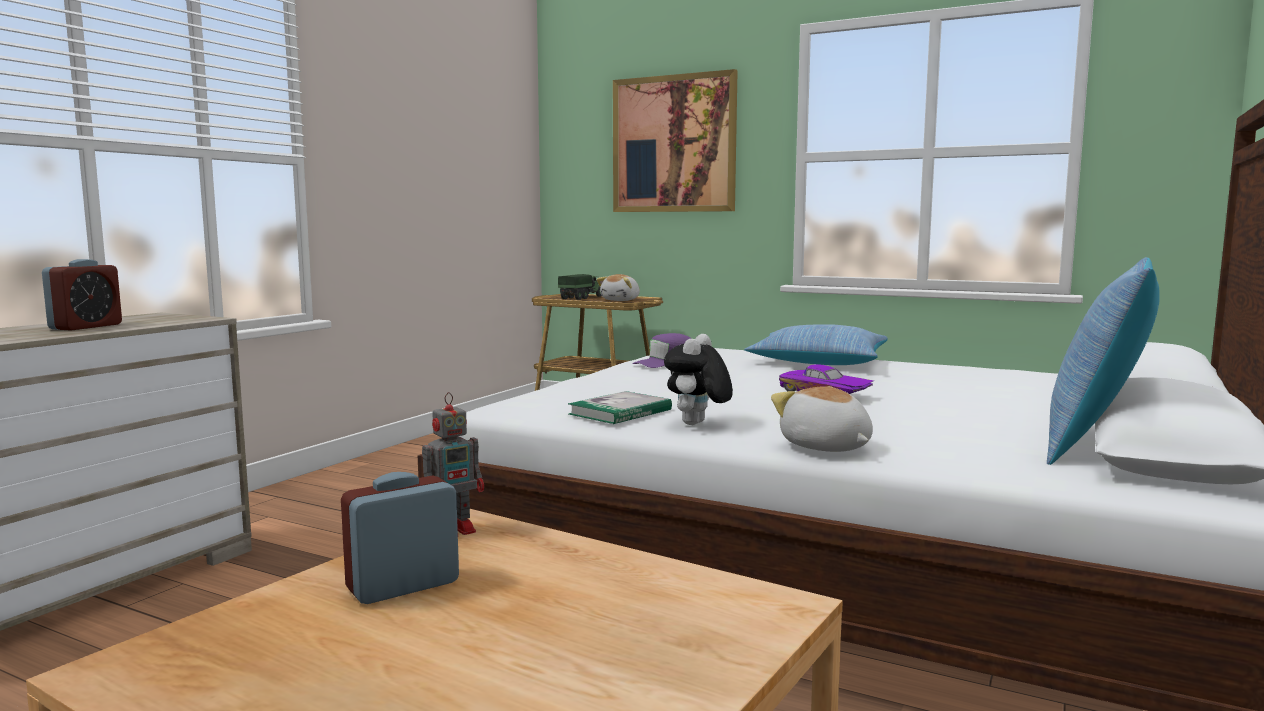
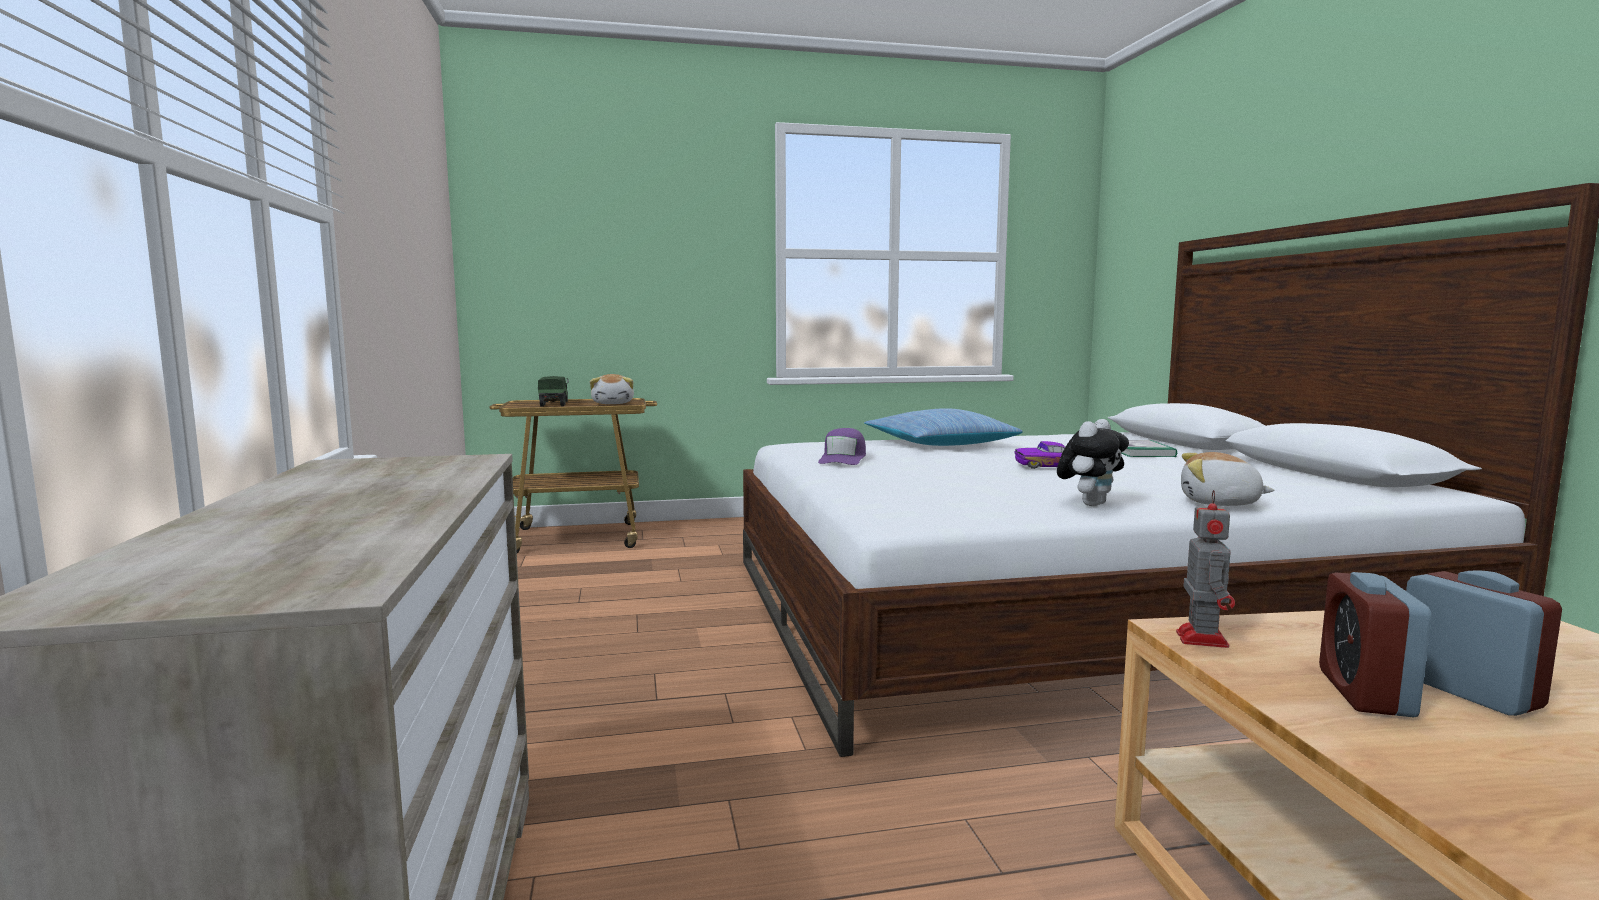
camera: 40 degrees left, 0 degrees up
alarm clock [42,259,122,331] -> alarm clock moved to [1406,570,1562,716]
book [568,391,672,424] -> book moved to [1121,440,1177,457]
picture [613,69,738,212] -> none
plush toy [664,334,733,425] -> plush toy turned 120 degrees counterclockwise [1057,419,1129,506]
pillow [1047,257,1160,465] -> none

